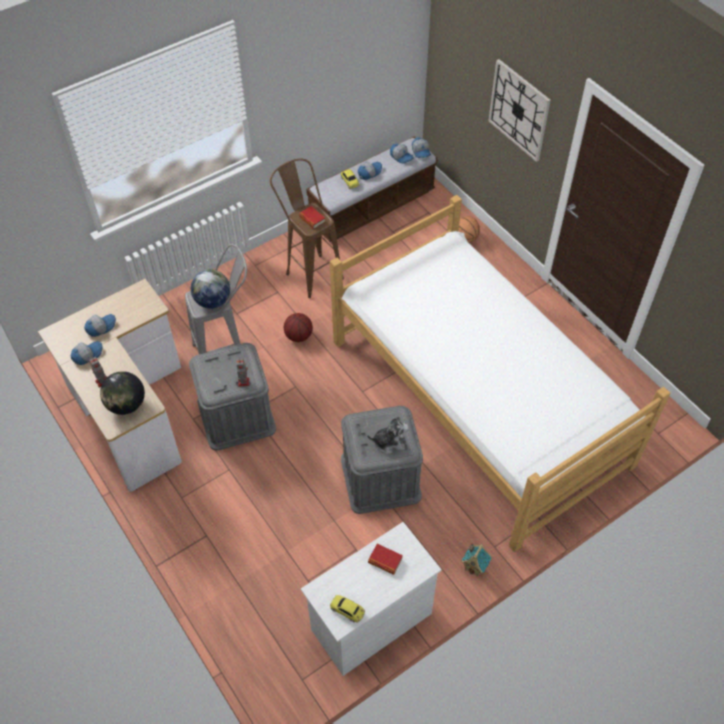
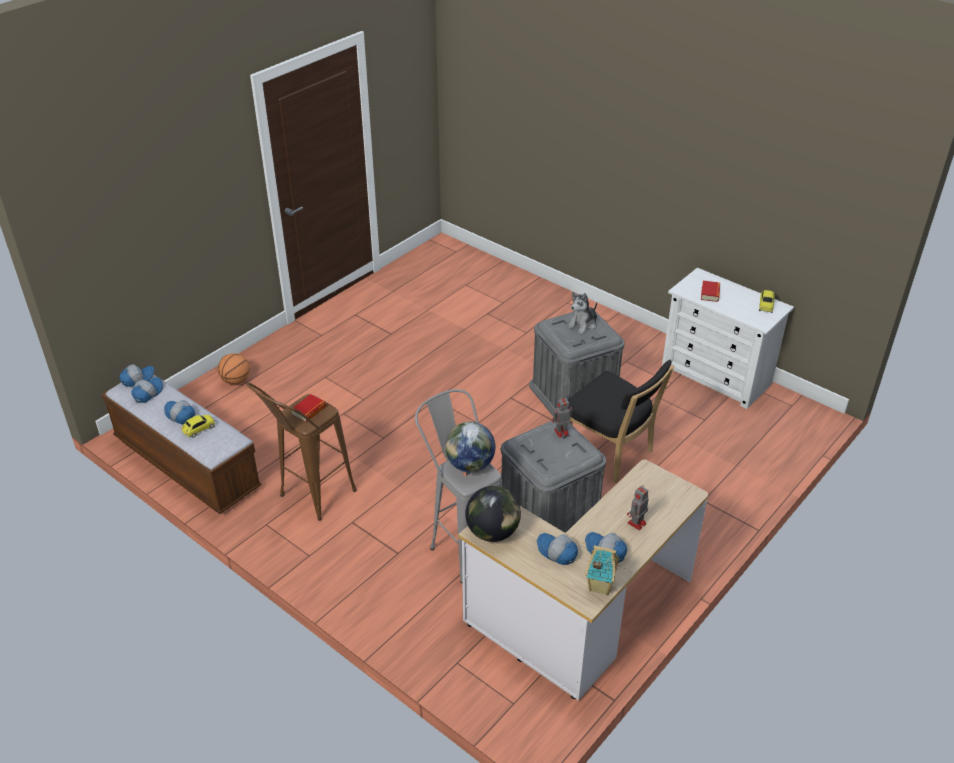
camera: 105 degrees left, 15 degrees down
globe [100,371,145,415] -> globe moved to [465,486,521,542]
basketball [284,313,313,342] -> none
bed [330,195,670,552] -> none
plush toy [367,417,409,454] -> plush toy turned 120 degrees counterclockwise [568,292,597,334]
toy house [462,543,492,577] -> toy house moved to [585,545,620,596]
wall clock [488,59,551,162] -> none
none -> black chair [568,360,674,483]

